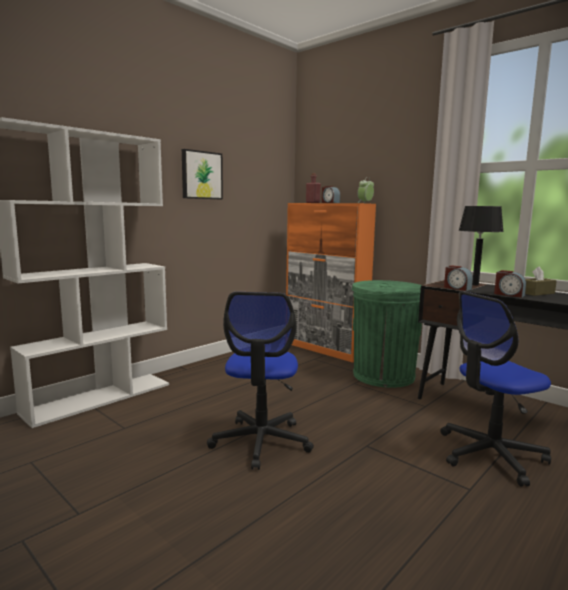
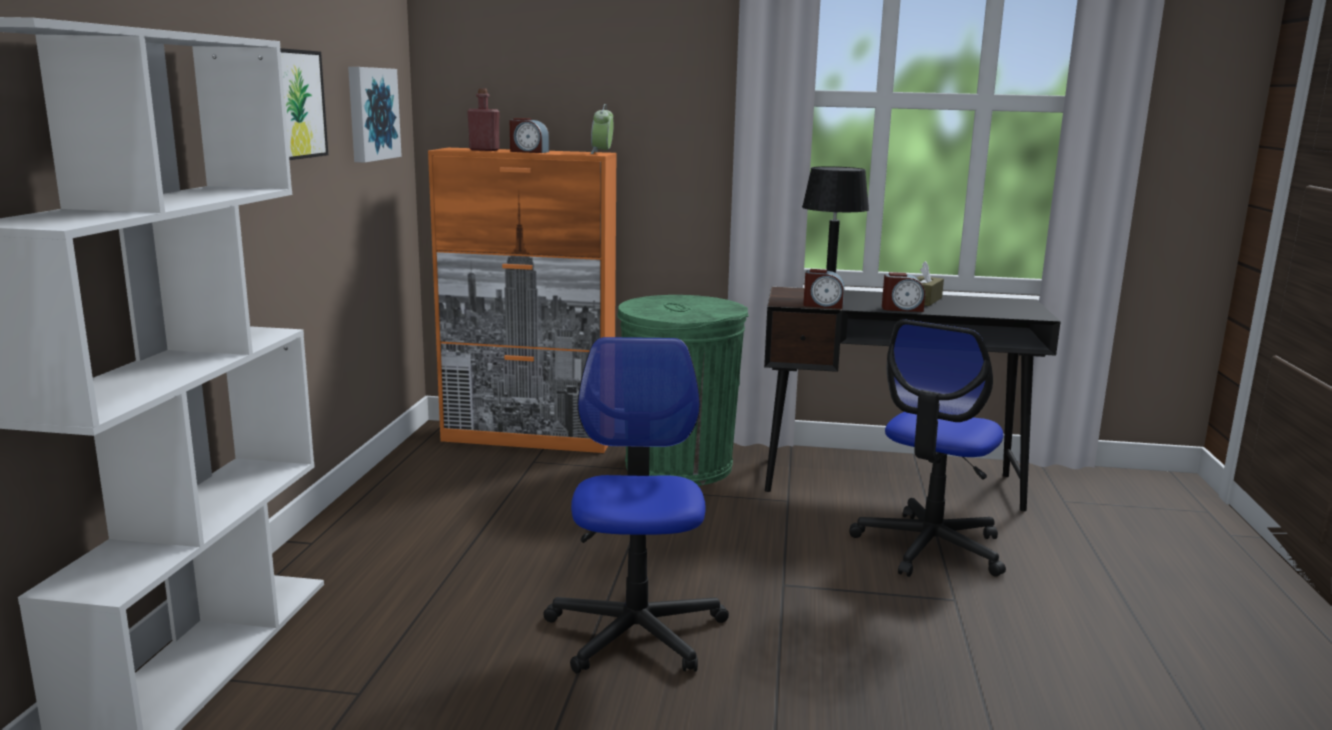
camera: 35 degrees left, 5 degrees up
office chair [207,292,314,470] -> office chair turned 150 degrees counterclockwise [543,337,729,674]
none -> picture [348,67,402,163]

